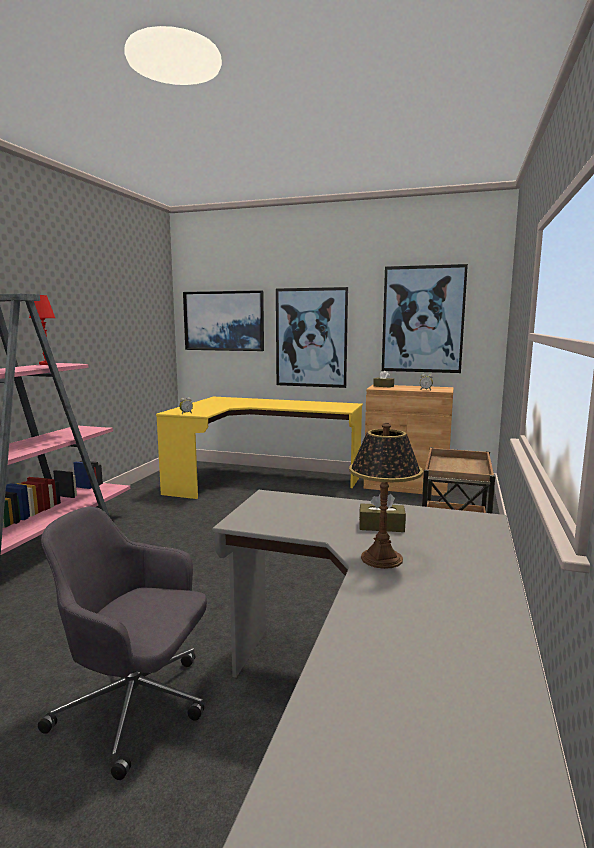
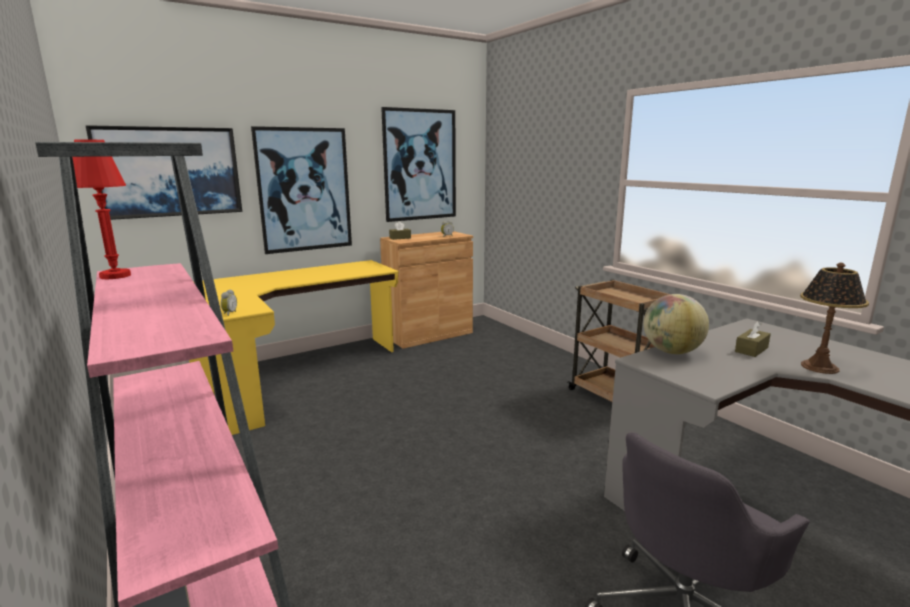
camera: 50 degrees left, 5 degrees up
none -> globe [644,294,709,354]

